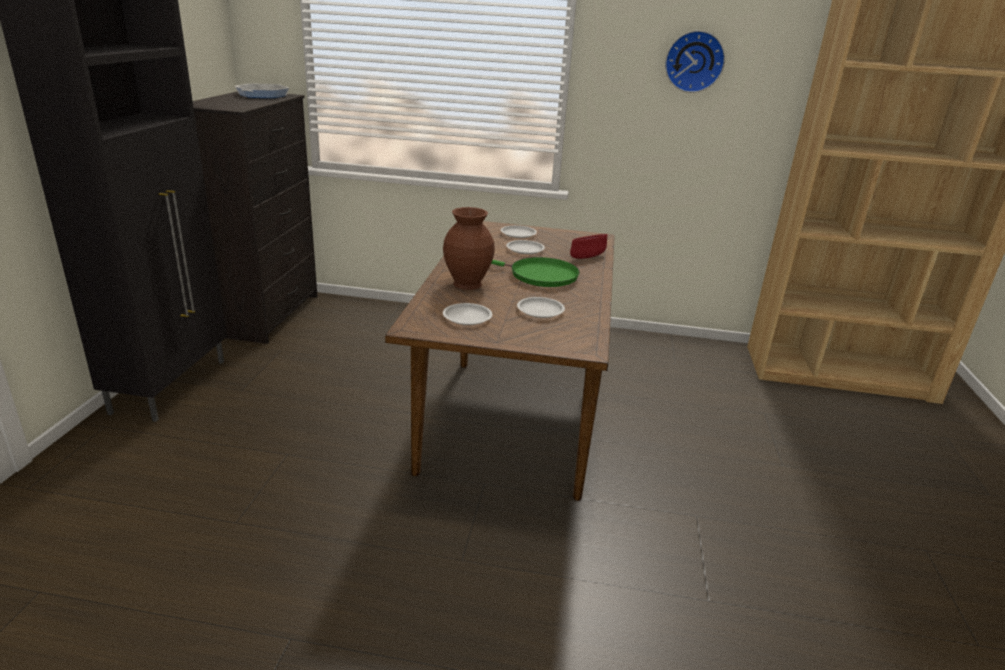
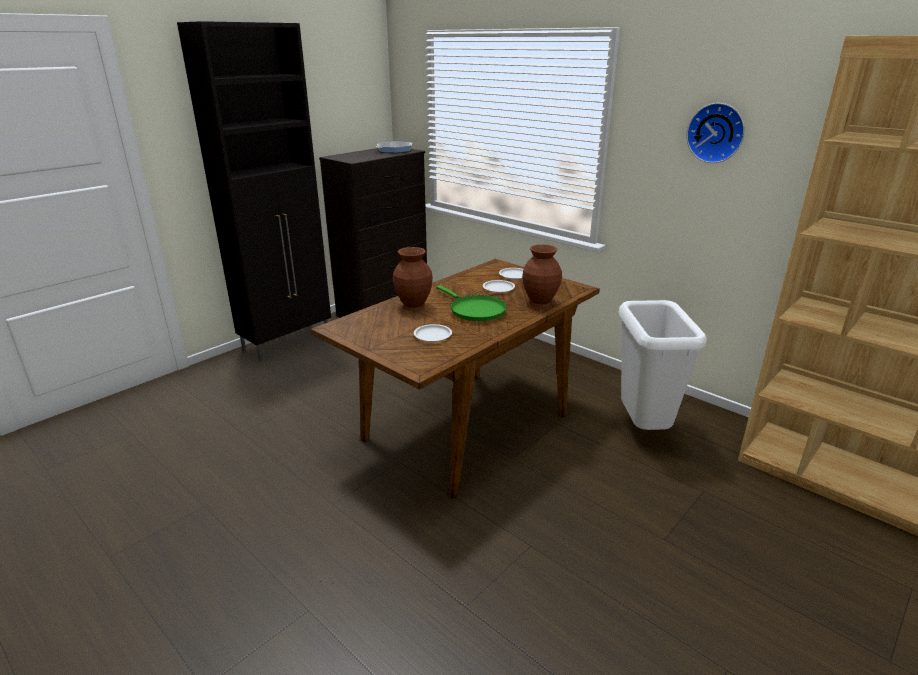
camera: 35 degrees right, 0 degrees up
white plate [443,303,492,325] -> none
red bowl [570,234,607,259] -> brown vase [522,244,562,308]
none -> white trash can [619,300,707,430]

